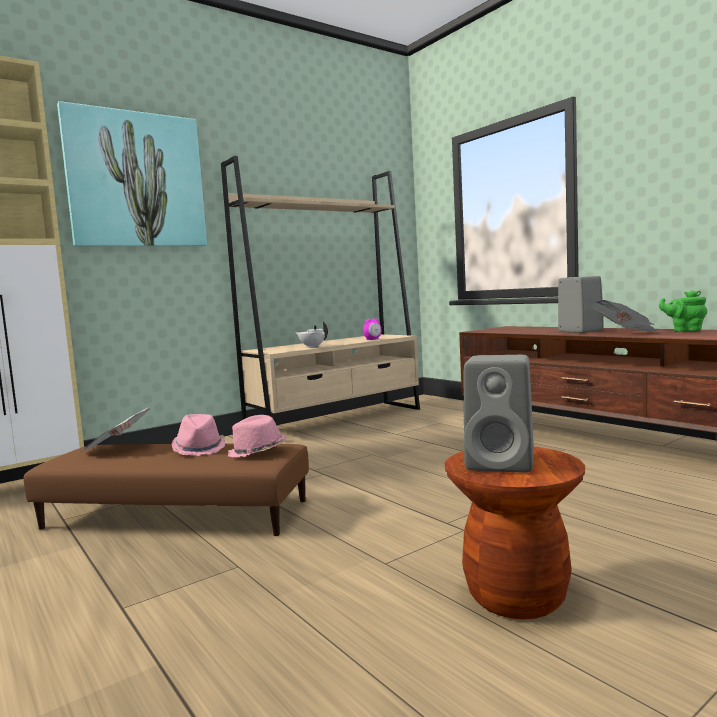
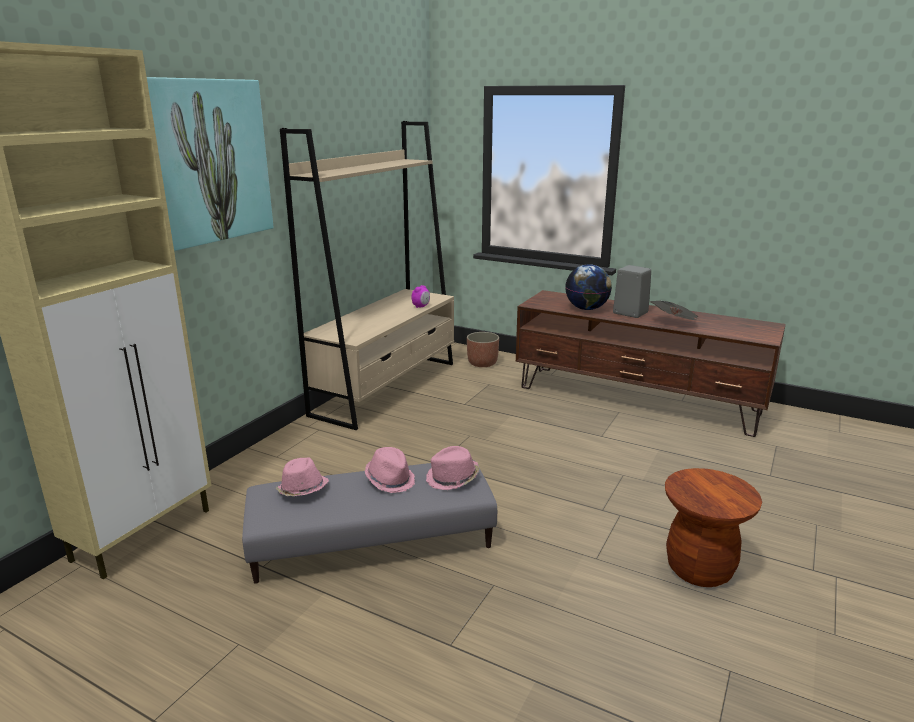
camera: 25 degrees left, 15 degrees up
brown ottoman [24,444,309,536] -> grey ottoman [242,460,497,584]
newspaper [80,407,150,452] -> pink hat [276,458,329,496]
white teapot [295,321,328,348] -> none
grey speaker [464,355,534,473] -> none
green teapot [659,290,707,332] -> none
none -> planter [467,332,499,367]
none -> globe [565,264,612,310]

